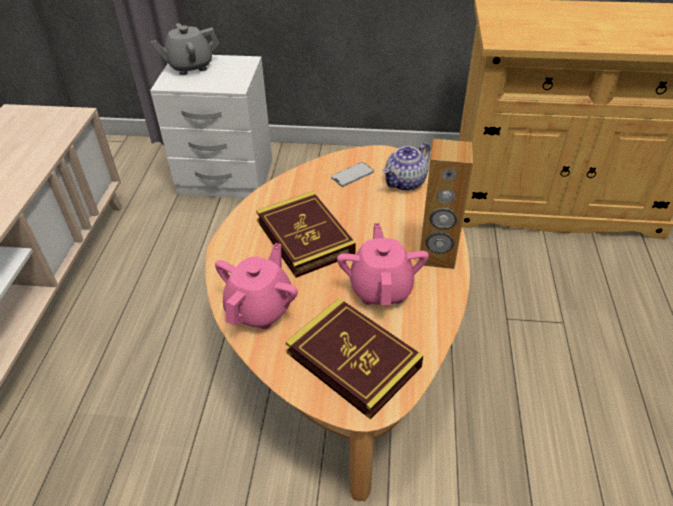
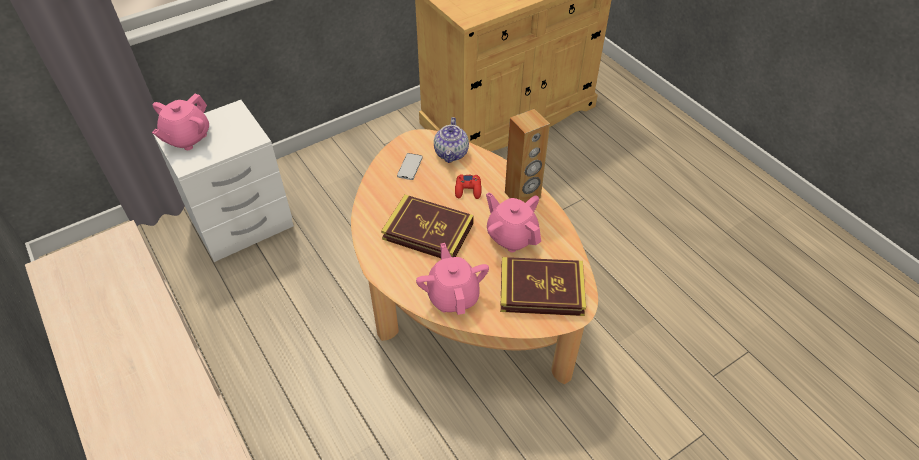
camera: 40 degrees left, 5 degrees up
grey teapot [150,23,219,75] -> pink teapot [152,93,209,150]
none -> red game controller [455,174,482,199]

